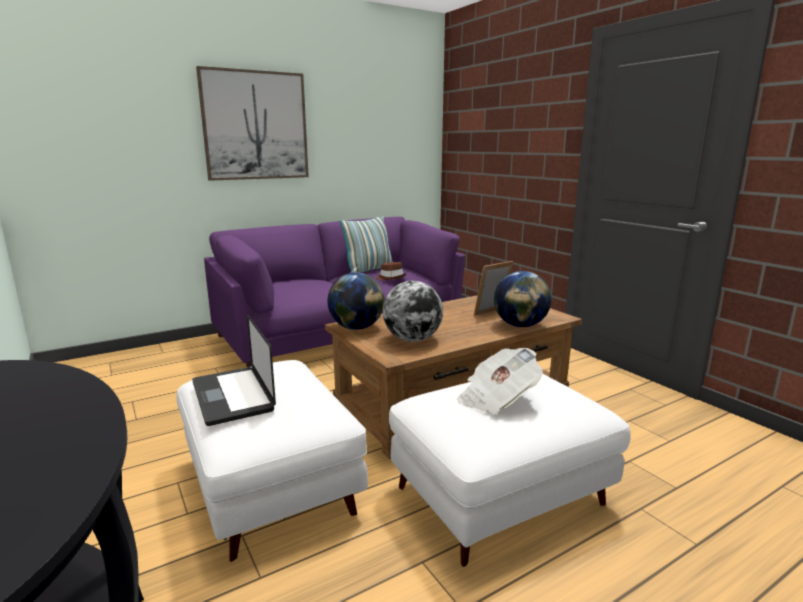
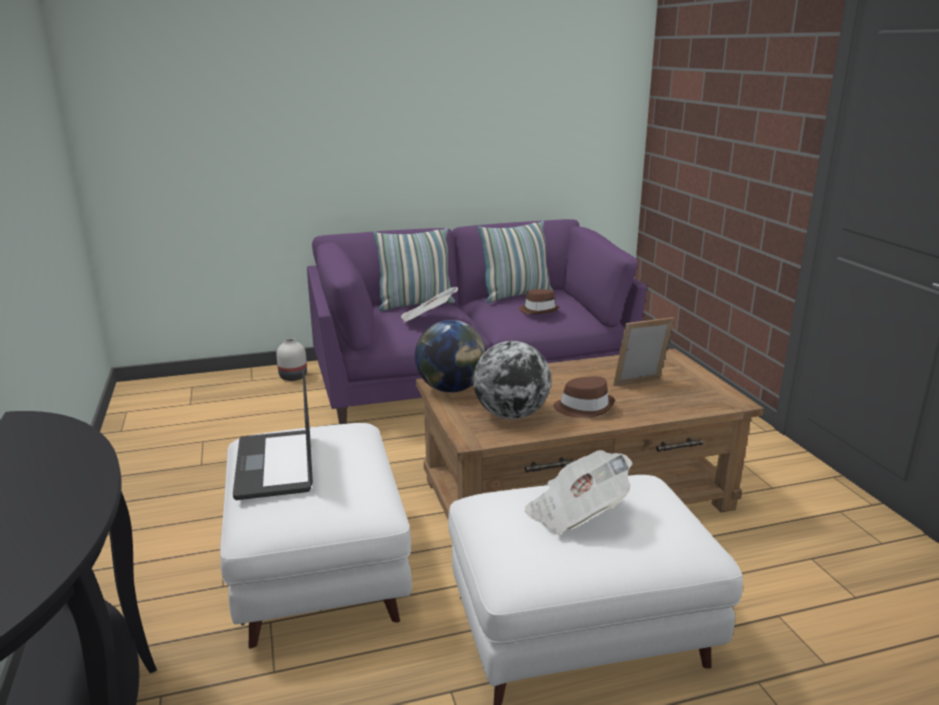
camera: 15 degrees right, 5 degrees up
picture [196,66,309,181] -> none
globe [494,271,552,327] -> none
none -> white vase [276,338,307,381]
none -> pillow [373,228,455,311]
none -> newspaper [401,287,458,323]
none -> brown hat [553,376,615,418]

